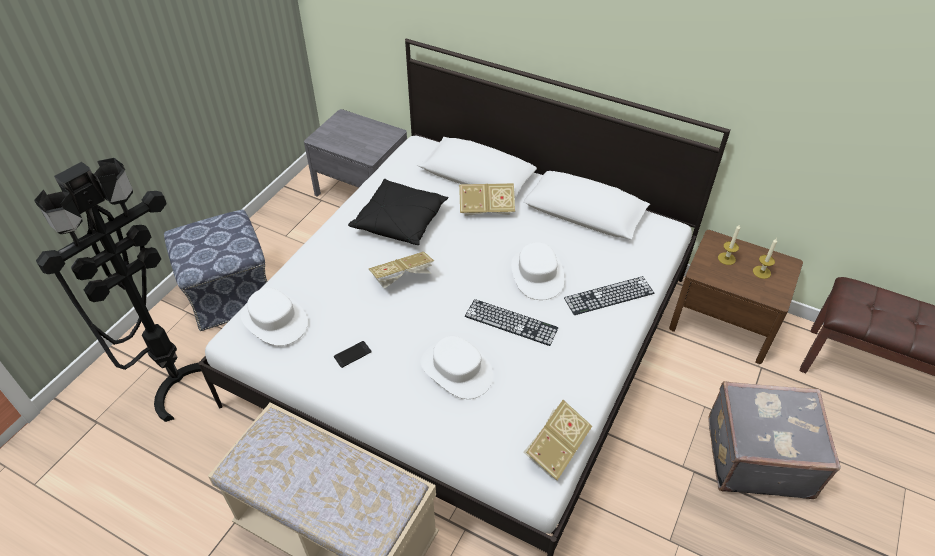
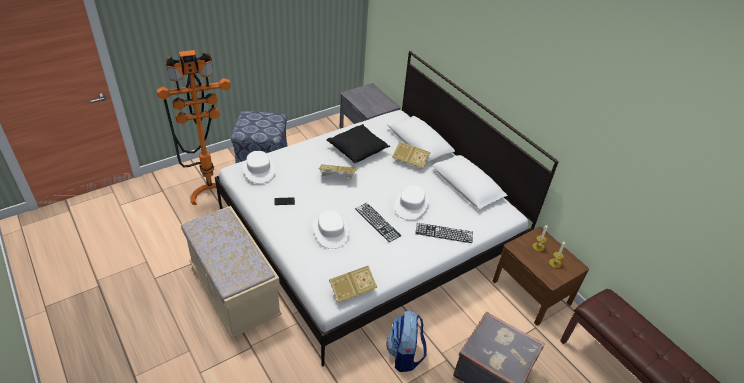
camera: 25 degrees right, 5 degrees down
black floor lamp [34,158,201,422] -> orange floor lamp [157,50,231,205]
none -> backpack [386,310,427,372]

